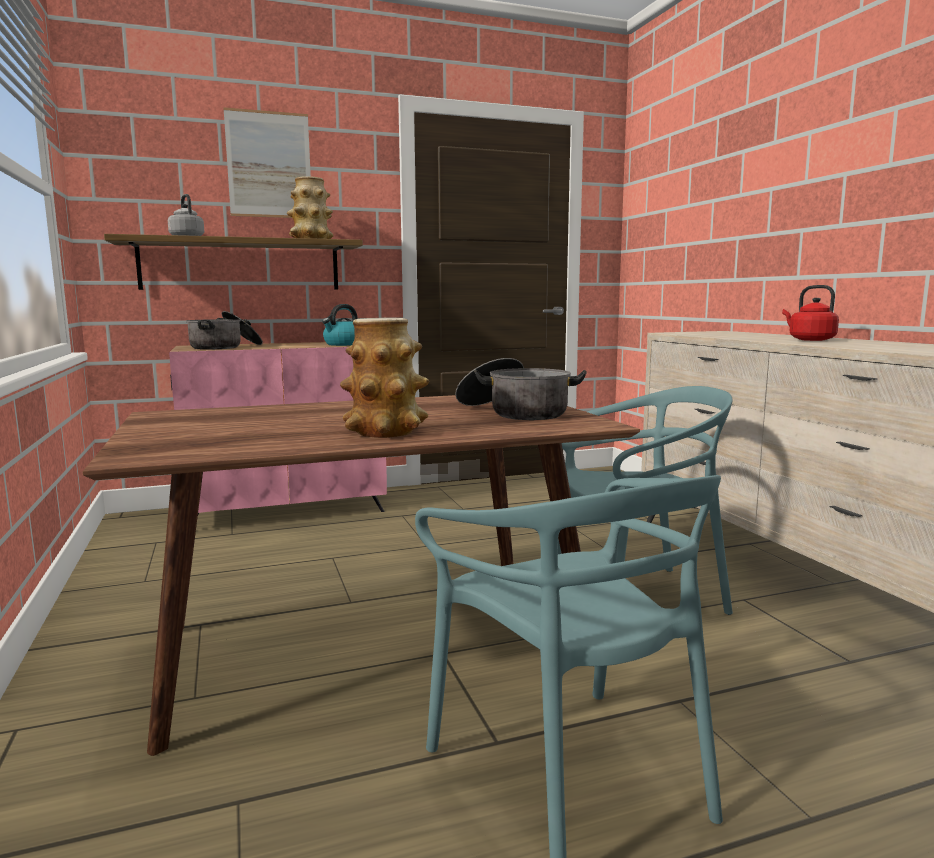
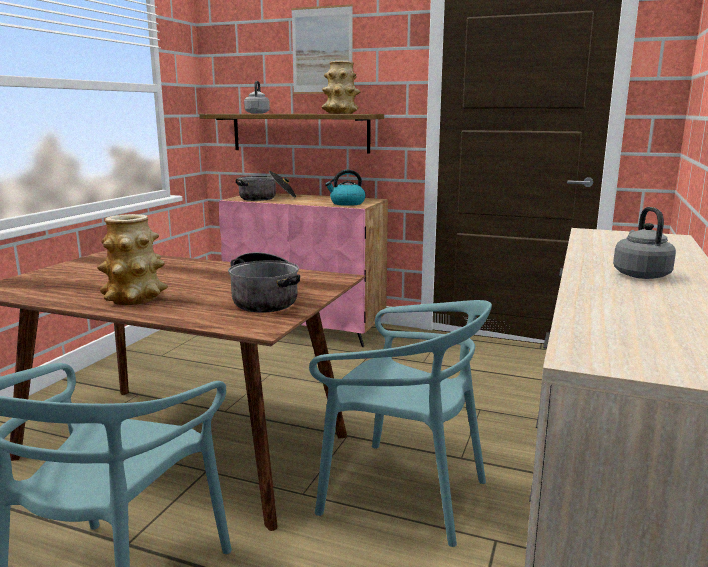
camera: 40 degrees right, 5 degrees up
red kettle [782,285,839,341] -> grey kettle [613,207,676,279]

